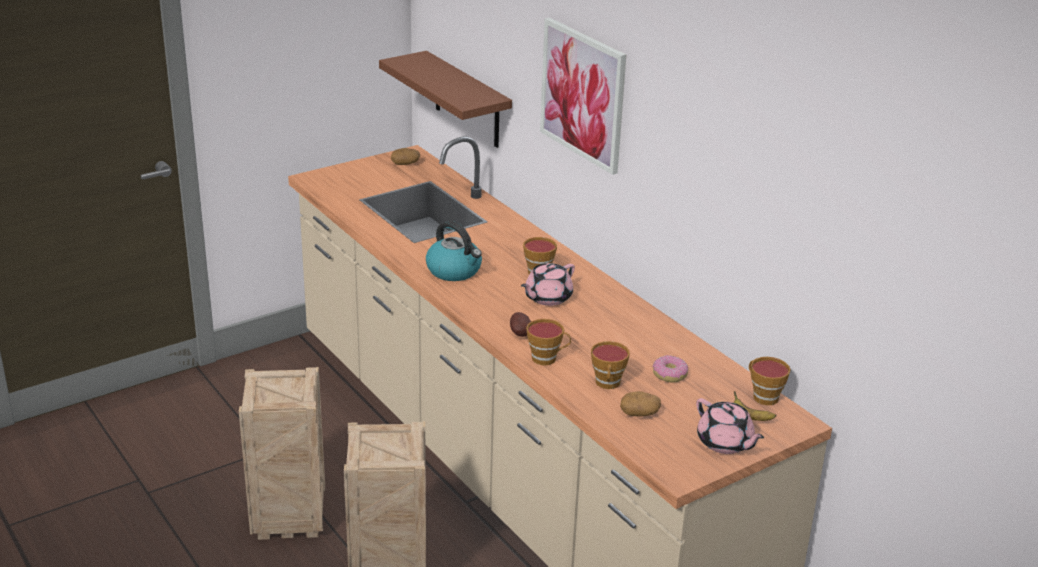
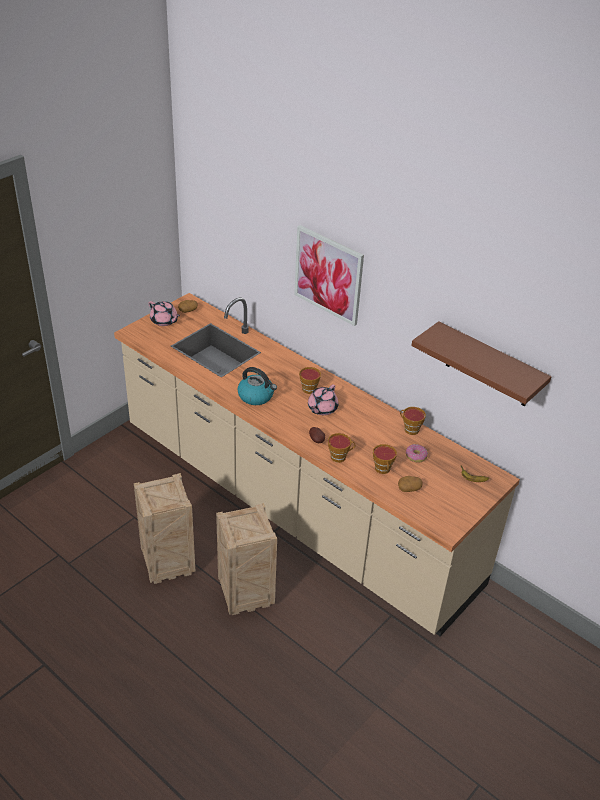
camera: 15 degrees left, 10 degrees up
brown shelf [379,51,512,148] -> brown shelf moved to [411,321,552,406]
pink teapot [696,398,764,454] -> pink teapot moved to [148,301,180,326]
cup [749,357,791,405] -> cup moved to [400,407,426,435]

